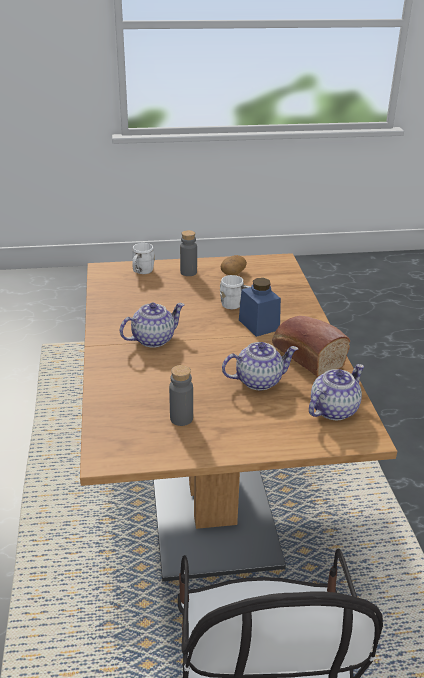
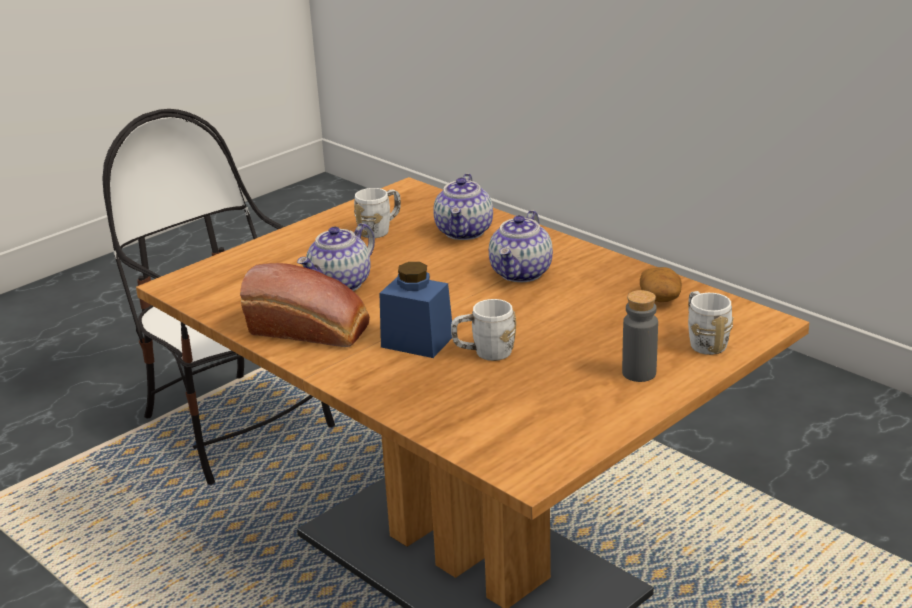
camera: 145 degrees right, 5 degrees down
grey bottle [169,365,193,426] -> white mug [354,188,401,238]
potato [221,255,247,275] -> potato moved to [640,267,682,302]
teapot [309,364,364,420] -> teapot moved to [433,173,493,240]

